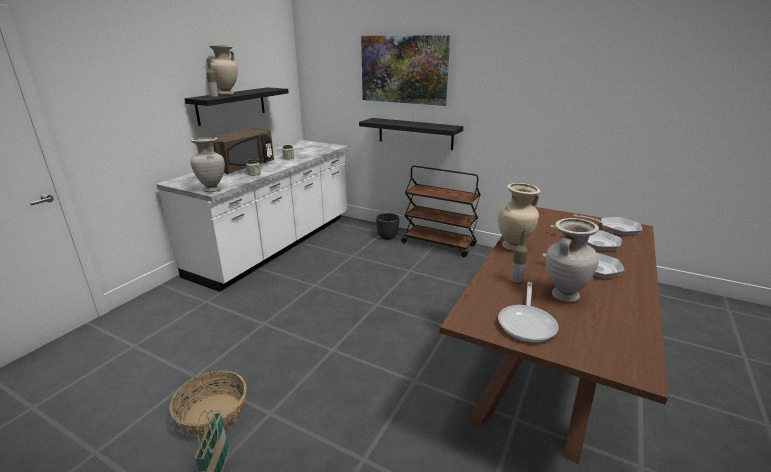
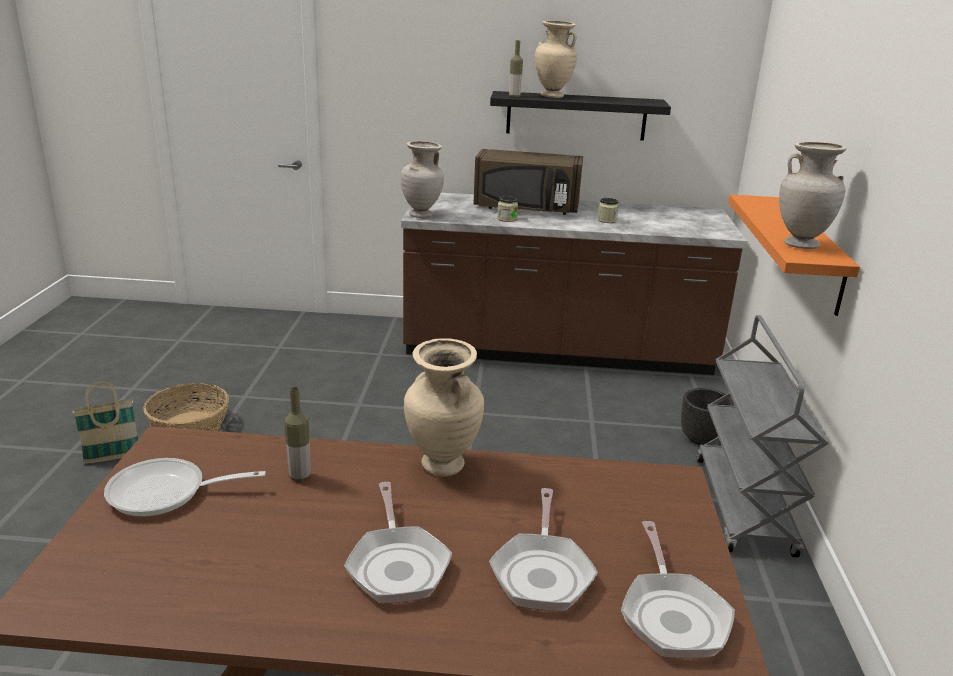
camera: 65 degrees right, 0 degrees up
white counter [156,140,348,292] -> brown counter [401,193,747,375]
black shelf [359,118,463,150] -> orange shelf [728,195,860,316]
picture [361,35,450,106] -> none
brown cart [401,166,481,257] -> grey cart [696,315,829,558]
beige vase [546,218,599,302] -> beige vase moved to [779,142,847,249]

